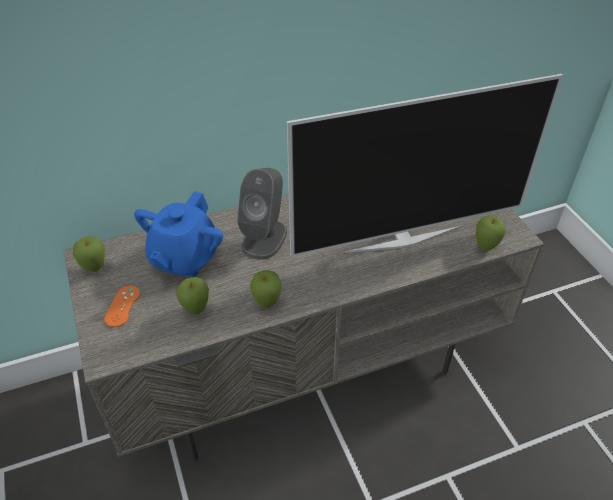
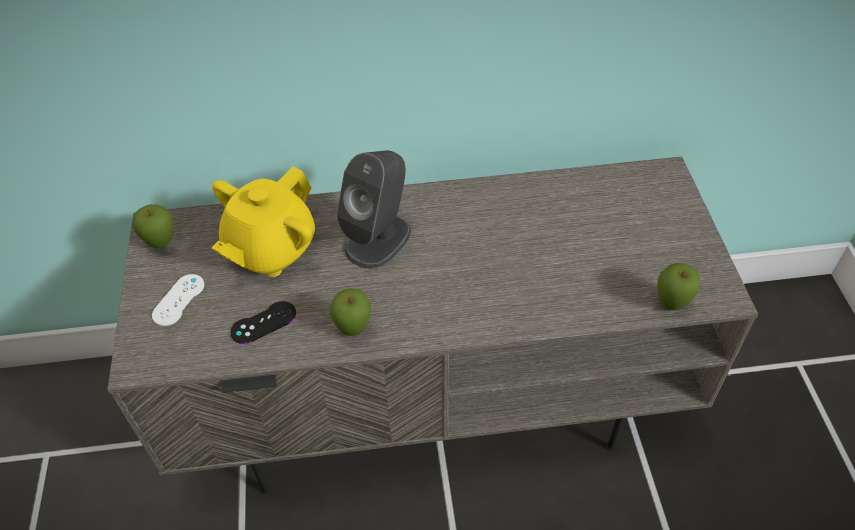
camera: 15 degrees right, 5 degrees up
orange game controller [104,286,140,327] -> white game controller [152,274,204,326]
blue teapot [134,191,223,277] -> yellow teapot [212,166,315,277]
apple [176,277,209,315] -> black game controller [231,301,296,344]
television [287,74,563,257] -> none

